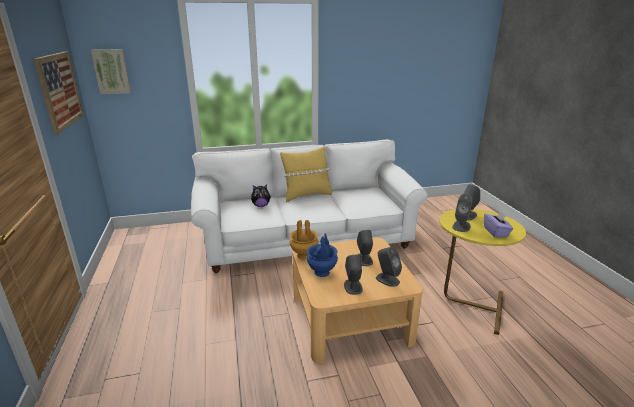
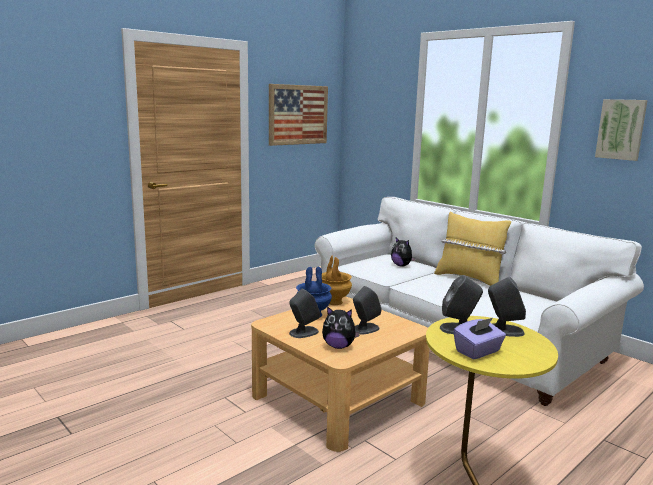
camera: 60 degrees right, 10 degrees down
picture [91,49,131,94] -> picture moved to [595,99,648,161]
grey speaker [376,247,402,287] -> plush toy [322,306,360,349]

